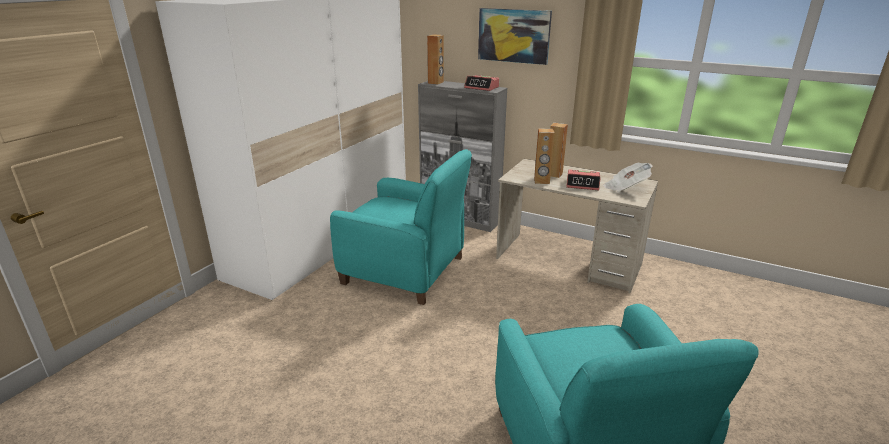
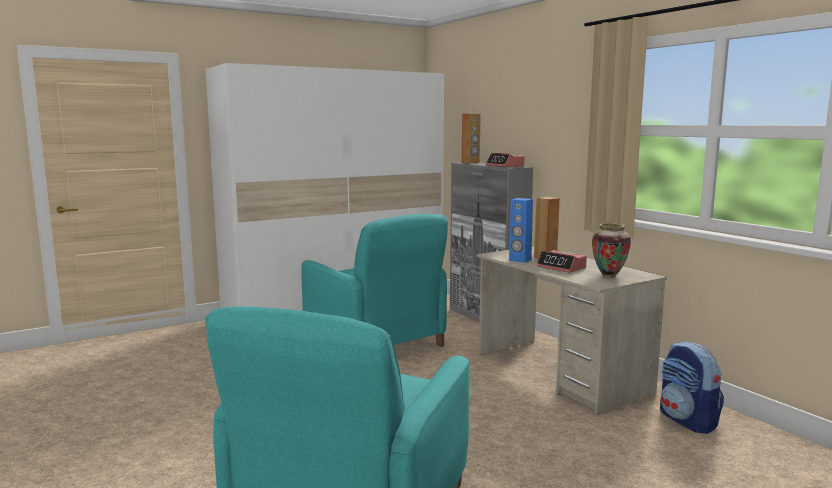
camera: 30 degrees right, 15 degrees down
picture [478,8,552,65] -> none
brown speaker [534,128,555,184] -> blue speaker [509,198,533,263]
newspaper [603,163,653,192] -> vase [592,223,631,277]
none -> backpack [660,341,724,434]

